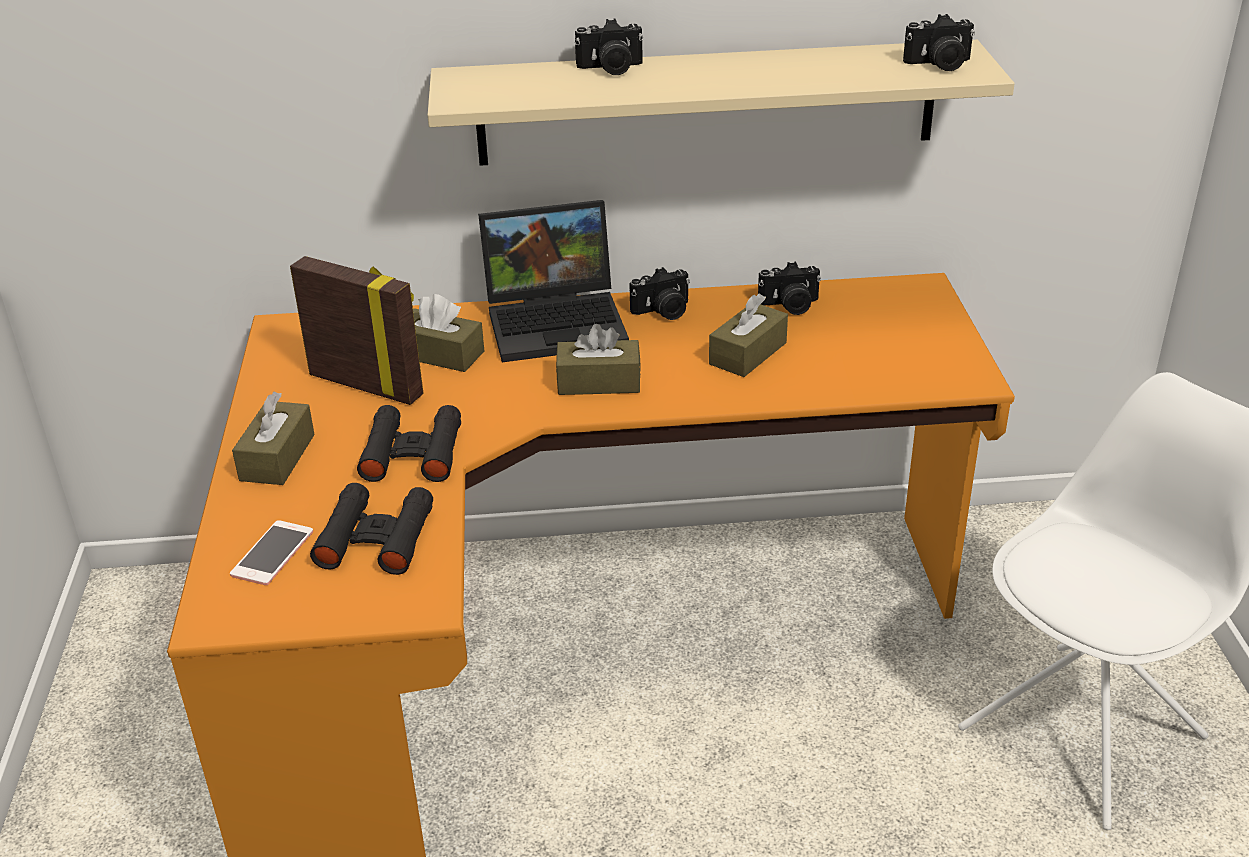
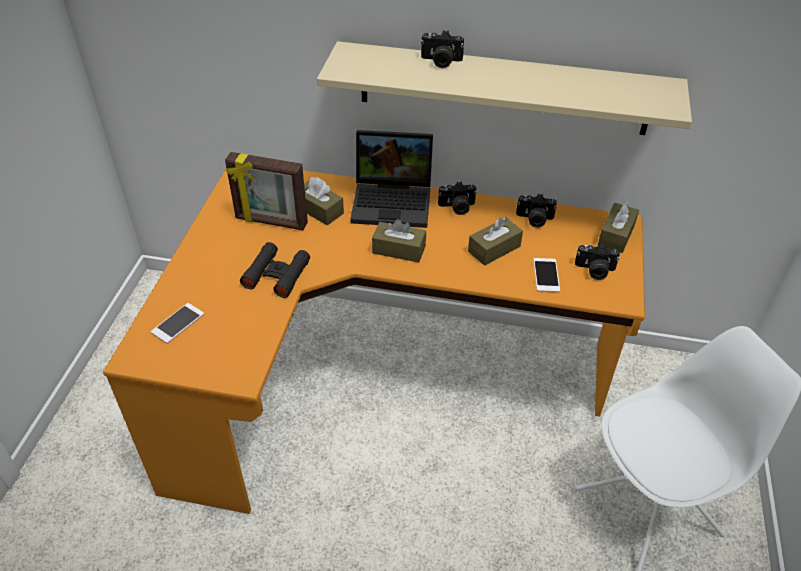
camera: 15 degrees right, 10 degrees up
brown tissue box [232,392,315,485] -> brown tissue box moved to [598,201,639,253]
picture frame [290,256,423,405] -> picture frame turned 150 degrees clockwise [225,152,308,230]
black binoculars [310,483,433,575] -> none
camera [903,14,975,71] -> camera moved to [575,244,620,280]
none -> phone [533,258,560,292]

